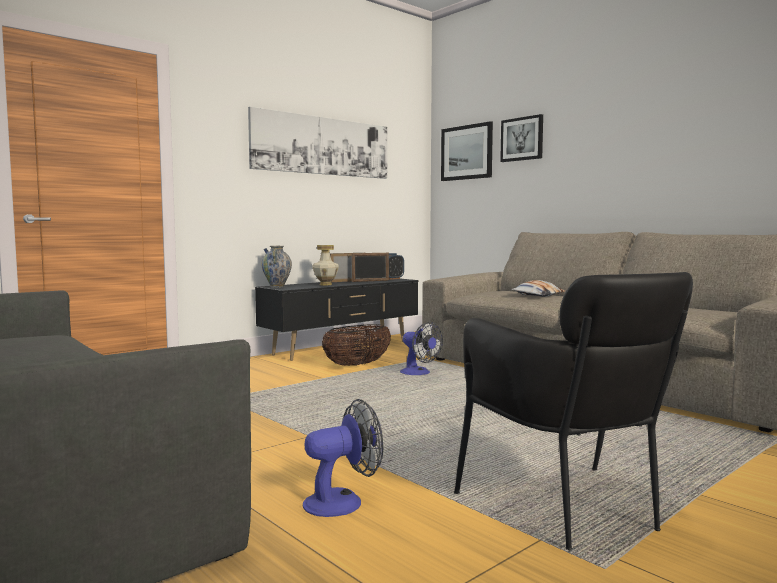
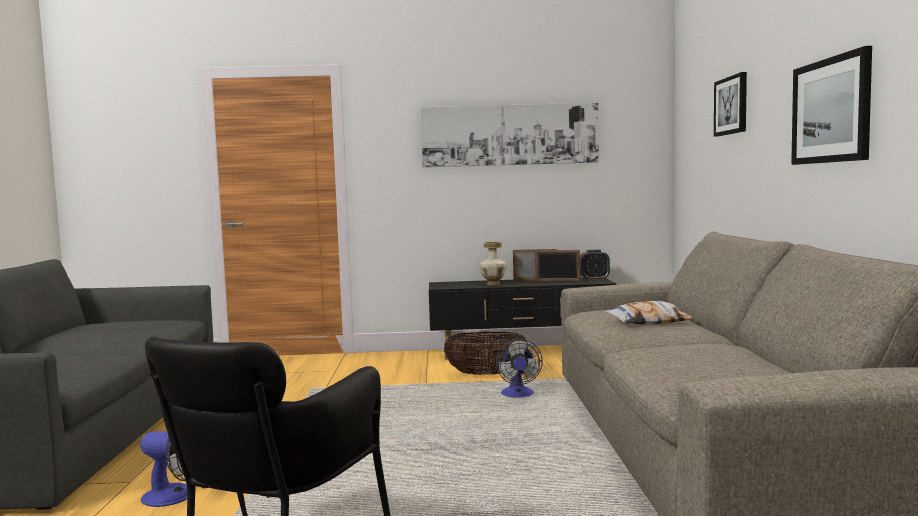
camera: 40 degrees right, 0 degrees up
vase [261,246,292,288] -> none
picture [441,121,493,181] -> picture moved to [791,46,872,165]

